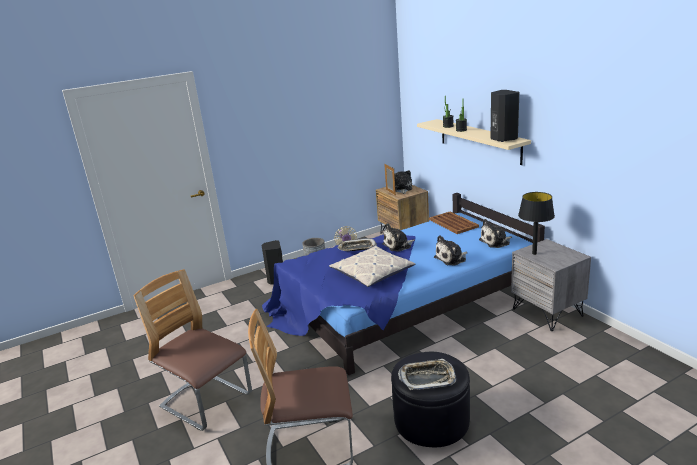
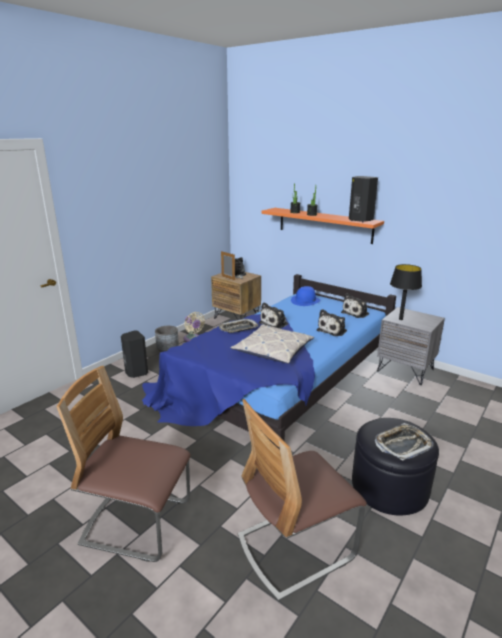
camera: 25 degrees left, 0 degrees up
beige shelf [417,119,531,165] -> orange shelf [261,208,384,244]
brown tray [429,212,479,234] -> blue hat [291,286,320,306]

